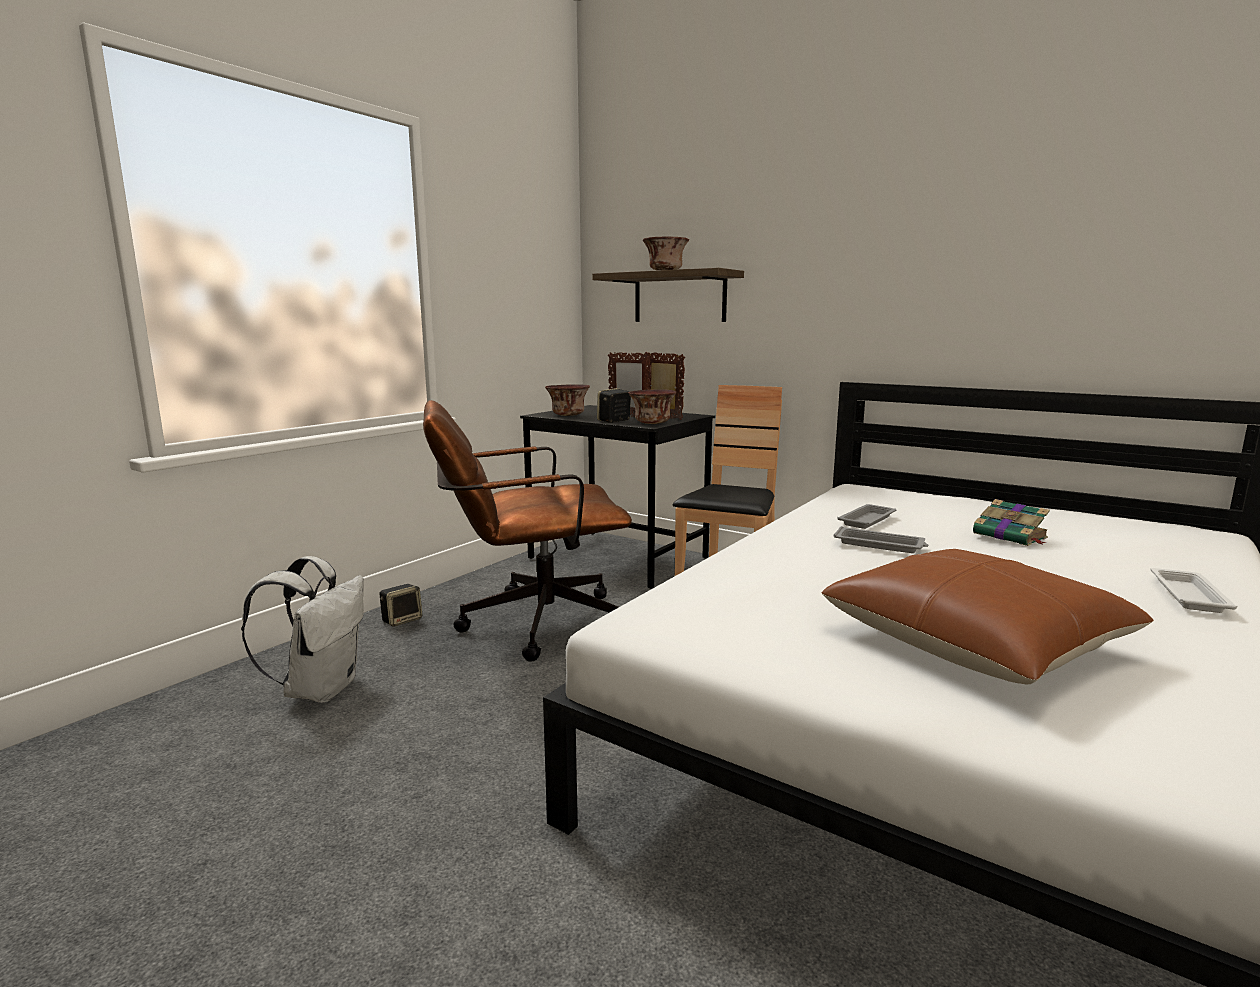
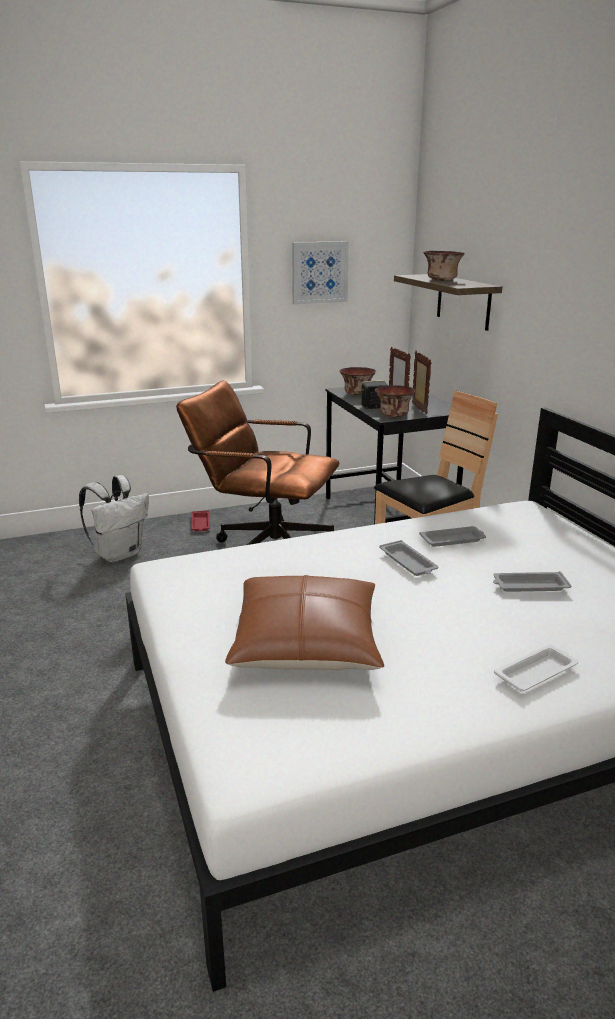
camera: 35 degrees right, 10 degrees up
speaker [380,584,422,627] -> red tray [191,511,210,531]
book [973,499,1050,546] -> grey tray [493,571,572,592]
none -> picture [292,241,349,304]

